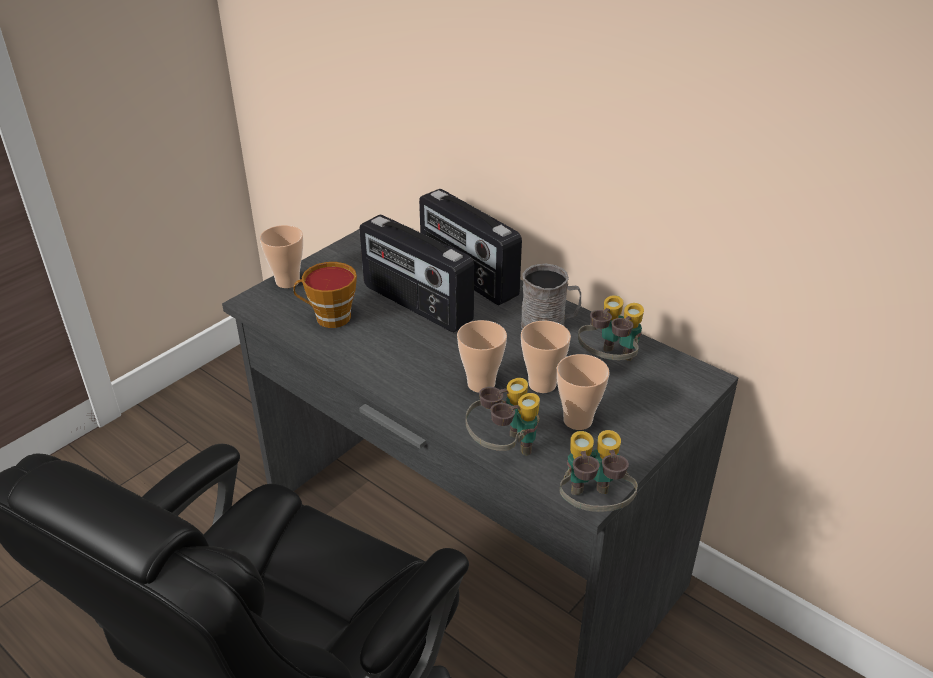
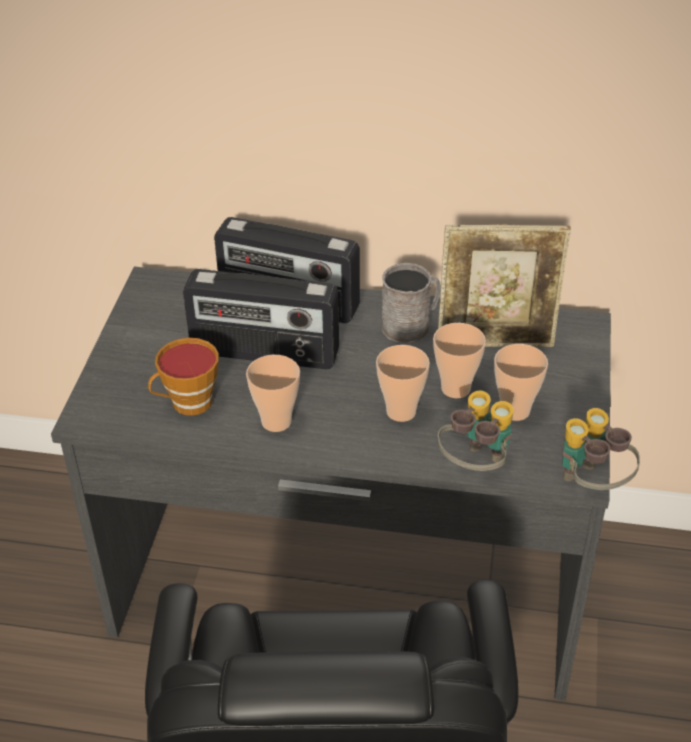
camera: 30 degrees left, 5 degrees up
cup [260,225,303,288] -> cup moved to [246,355,300,432]
binoculars [578,295,644,361] -> picture frame [438,224,571,347]

